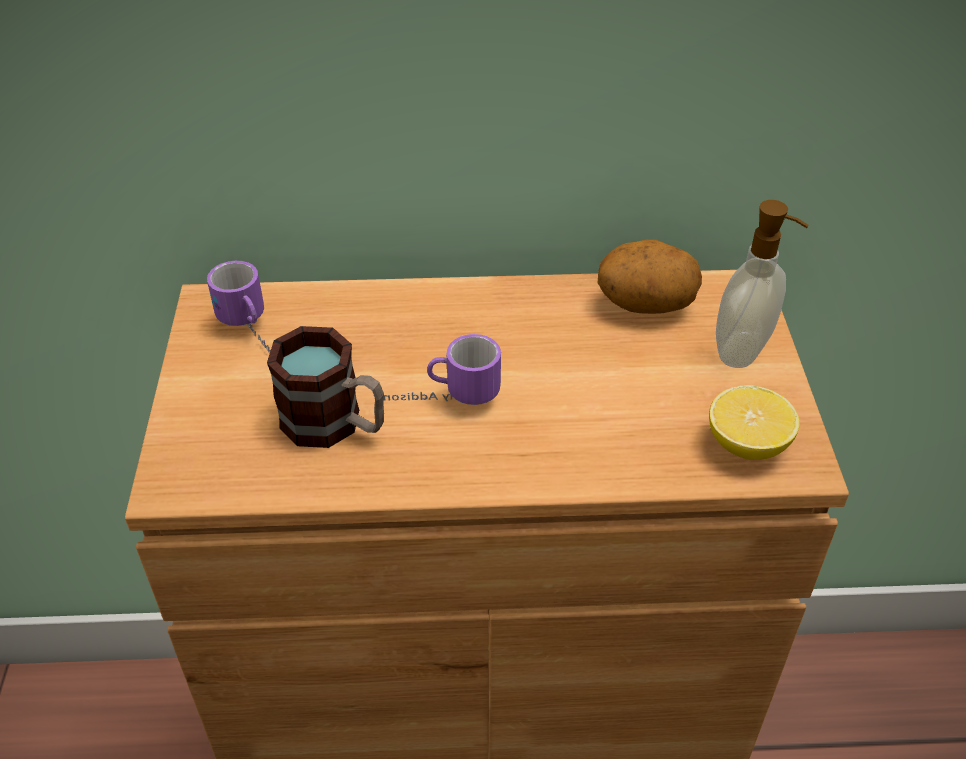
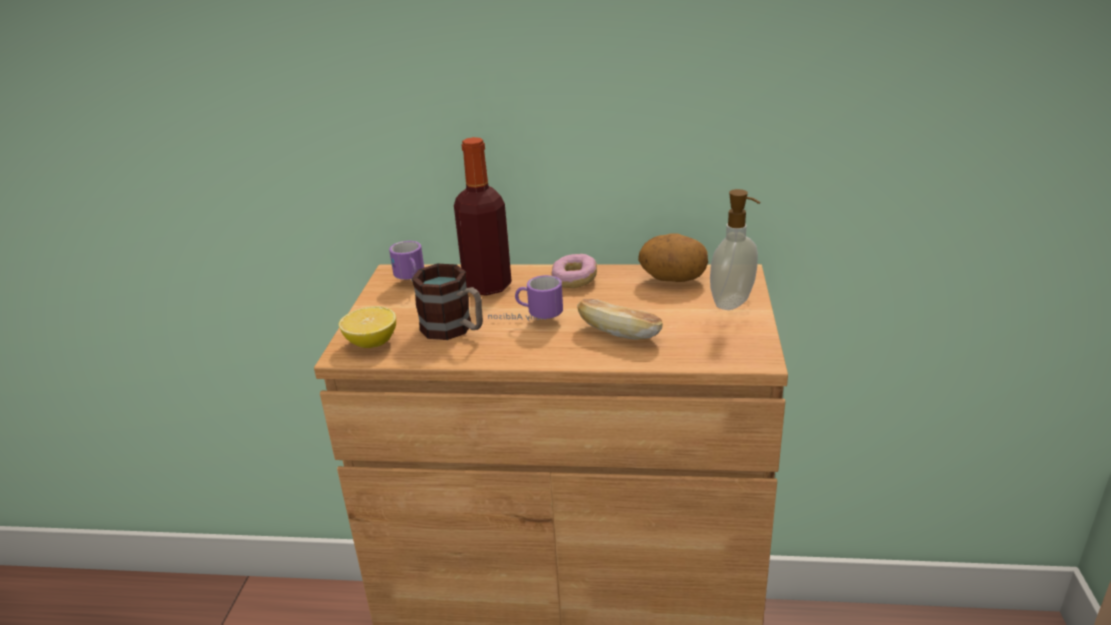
camera: 10 degrees right, 15 degrees down
lemon [709,385,800,460] -> lemon moved to [339,306,396,348]
none -> bottle [454,137,512,296]
none -> donut [551,254,597,288]
none -> bread [577,299,663,339]

